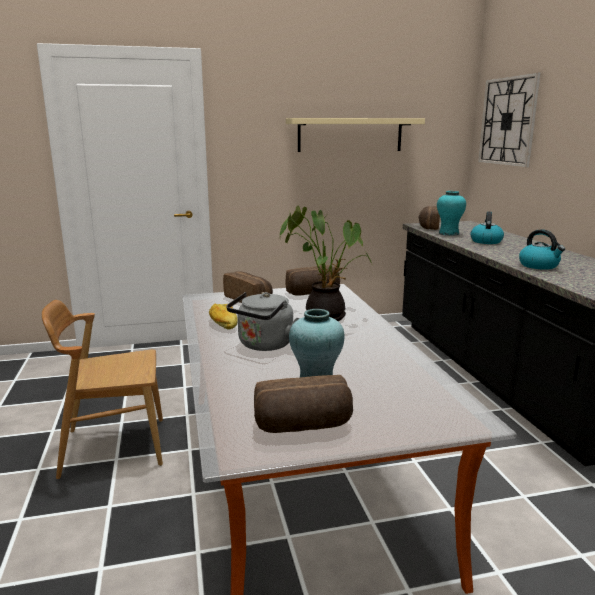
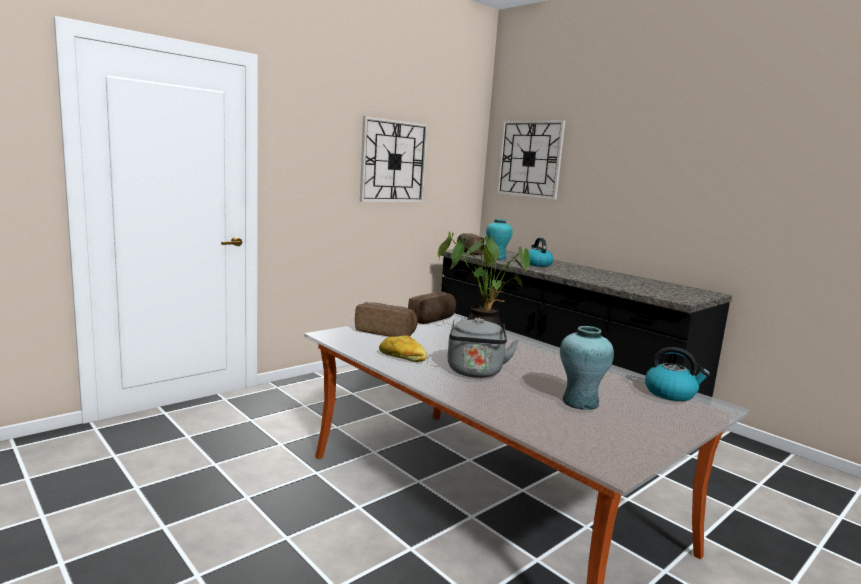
camera: 30 degrees left, 5 degrees down
brown chair [42,300,163,479] -> none
bread [254,375,353,433] -> none
beige shelf [286,118,425,152] -> wall clock [360,116,428,202]
kettle [519,229,565,270] -> kettle moved to [645,347,710,401]

